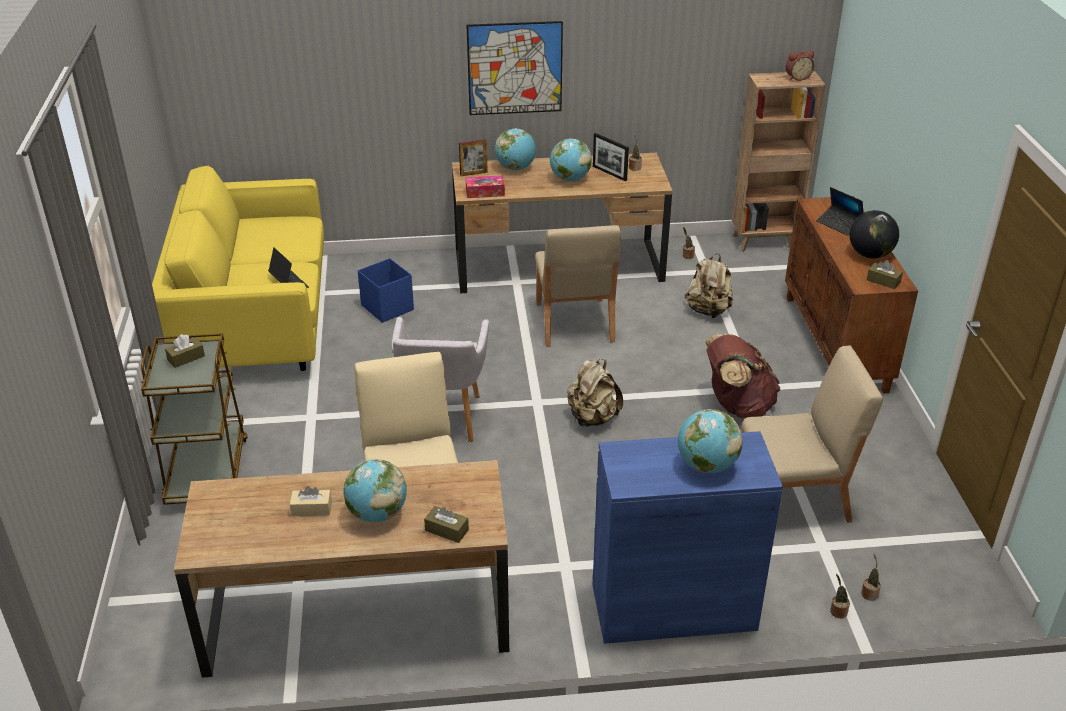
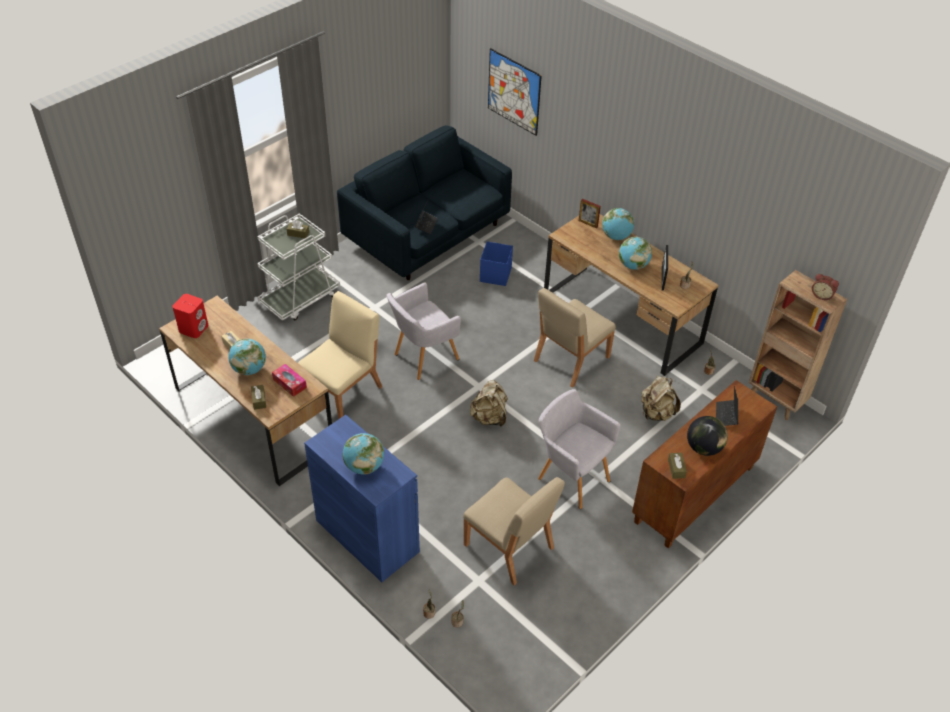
camera: 50 degrees right, 10 degrees up
brown cart [141,333,248,505] -> white cart [257,214,340,321]
yellow sofa [152,166,324,371] -> blue sofa [337,125,512,280]
picture [466,21,563,115] -> picture moved to [488,48,542,136]
tissue box [466,176,505,198] -> tissue box moved to [272,364,307,397]
brown backpack [705,334,780,418] -> grey armchair [538,389,620,509]
none -> red speaker [172,294,208,338]

